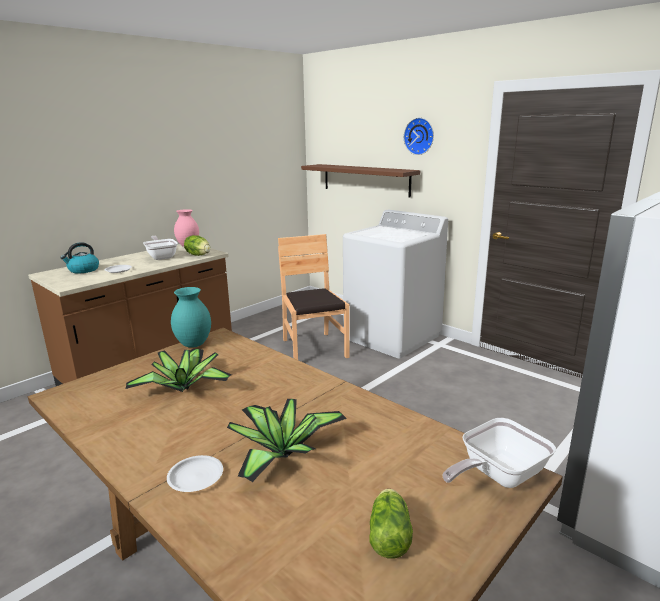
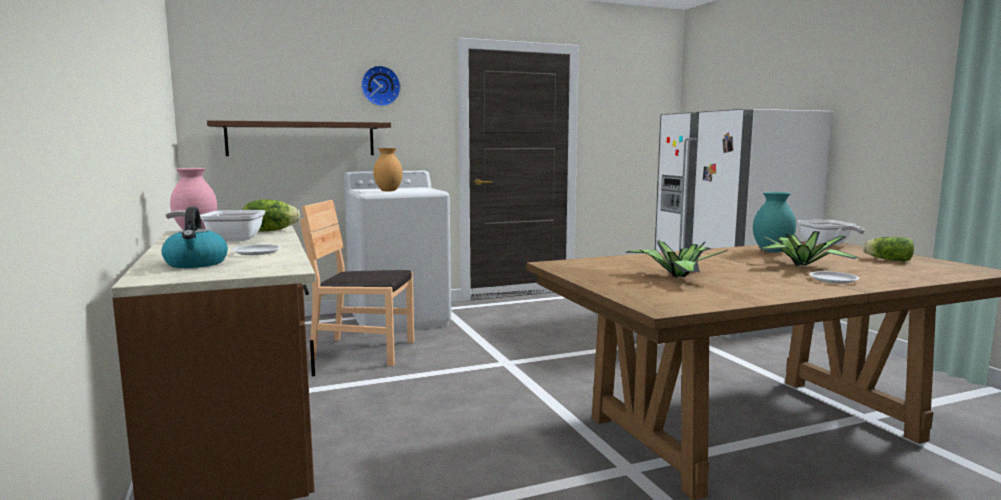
camera: 65 degrees left, 10 degrees down
turquoise vase [171,287,211,348] -> turquoise vase moved to [753,192,796,253]
none -> brown vase [373,148,403,191]

